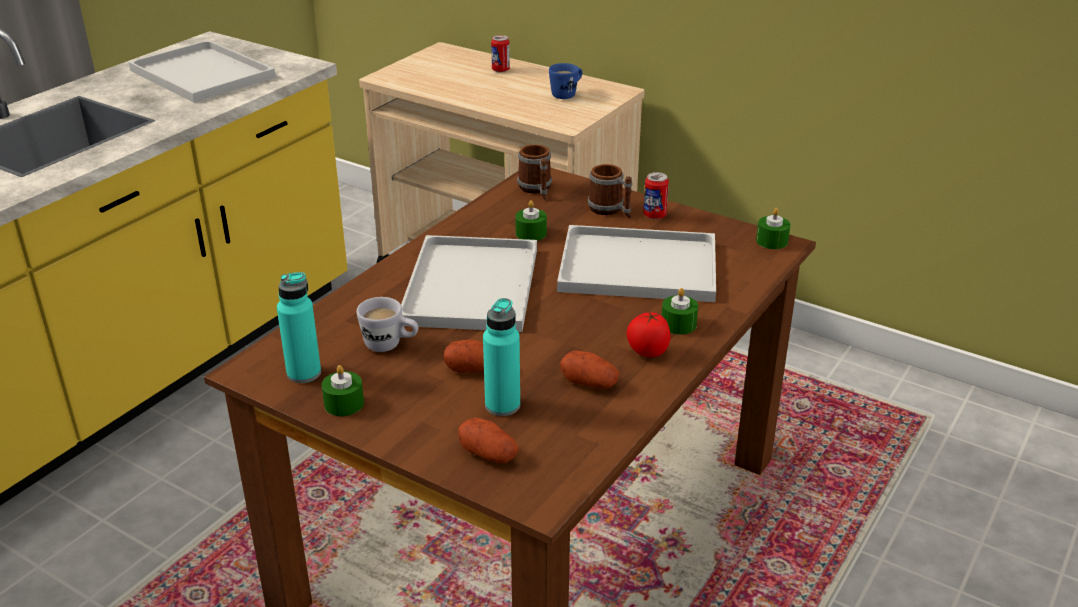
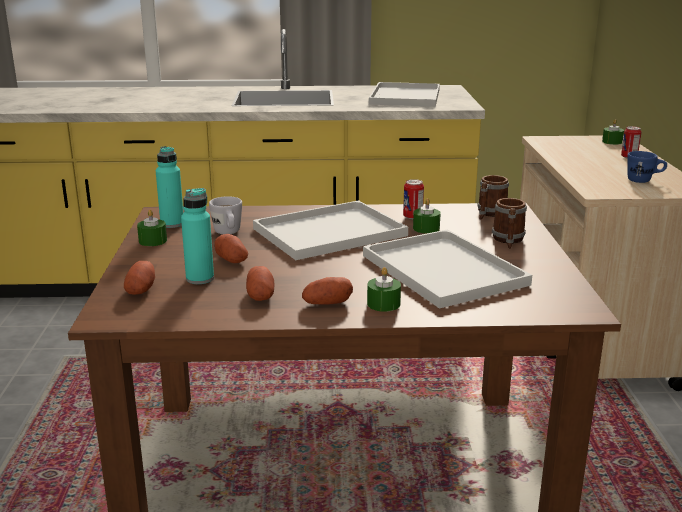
camera: 55 degrees right, 10 degrees down
tomato [627,312,671,358] -> potato [302,277,353,305]
can [643,172,669,220] -> can moved to [403,179,424,219]
green candle [756,208,790,249] -> green candle moved to [602,119,624,145]

